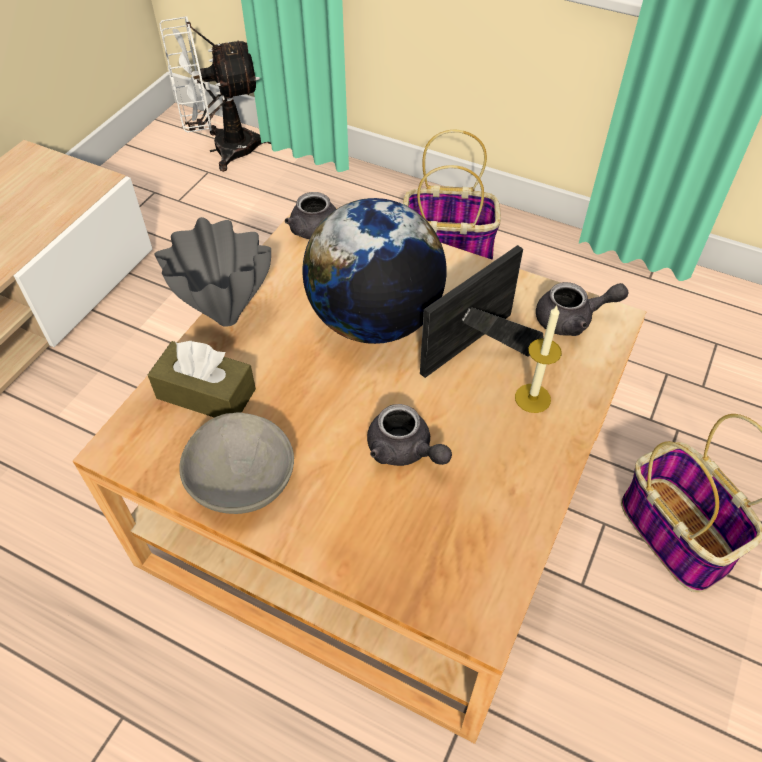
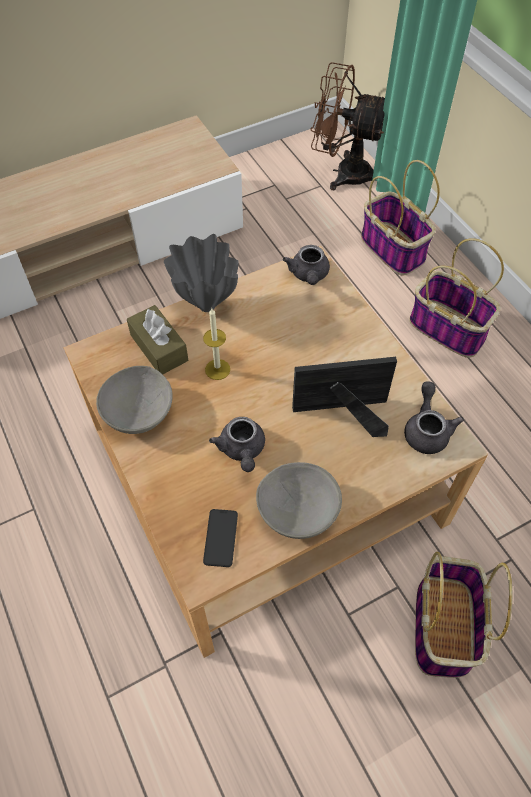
camera: 35 degrees right, 5 degrees up
white fan [159,16,271,172] -> brown fan [310,62,385,190]
globe [303,198,447,344] -> none
candle [515,306,562,413] -> candle moved to [203,308,230,380]
grey teapot [536,282,629,336] -> grey teapot turned 120 degrees counterclockwise [404,381,464,454]
none -> phone [203,509,238,567]
none -> grey bowl [256,462,342,539]
none -> basket [361,160,440,275]

